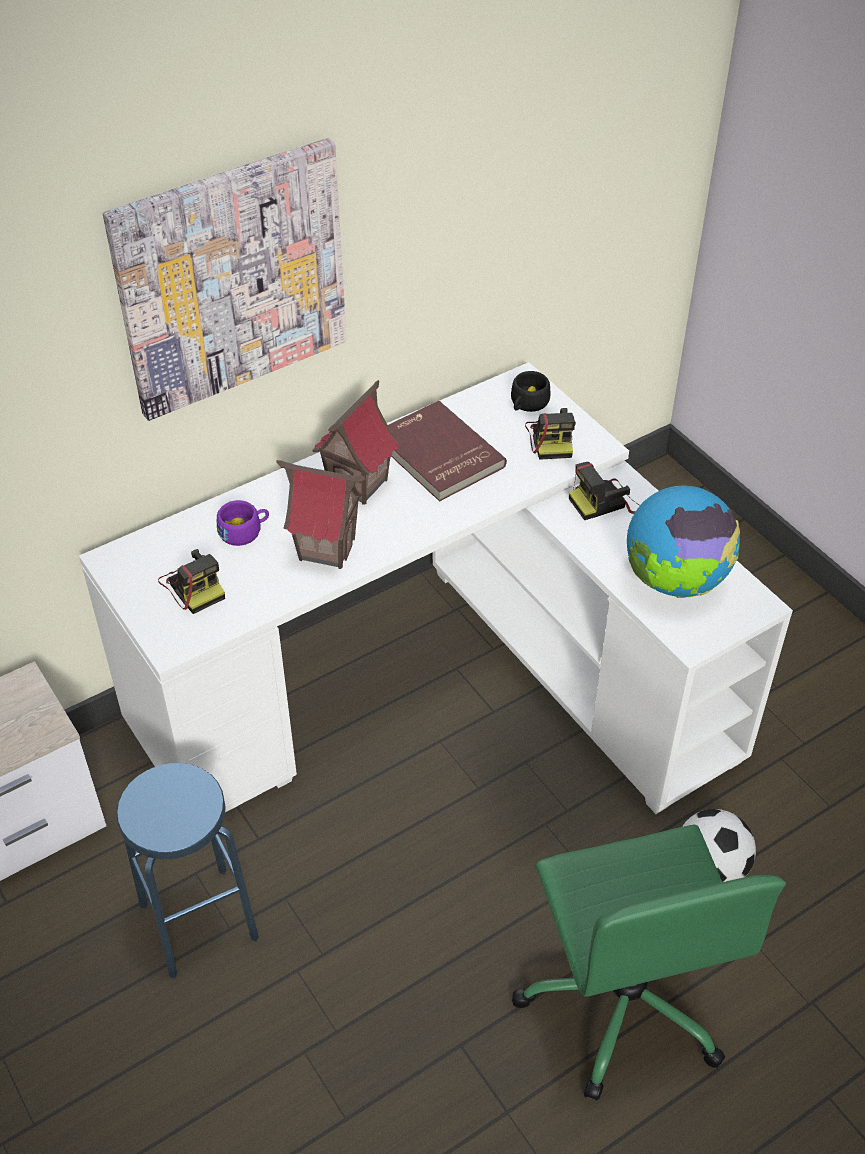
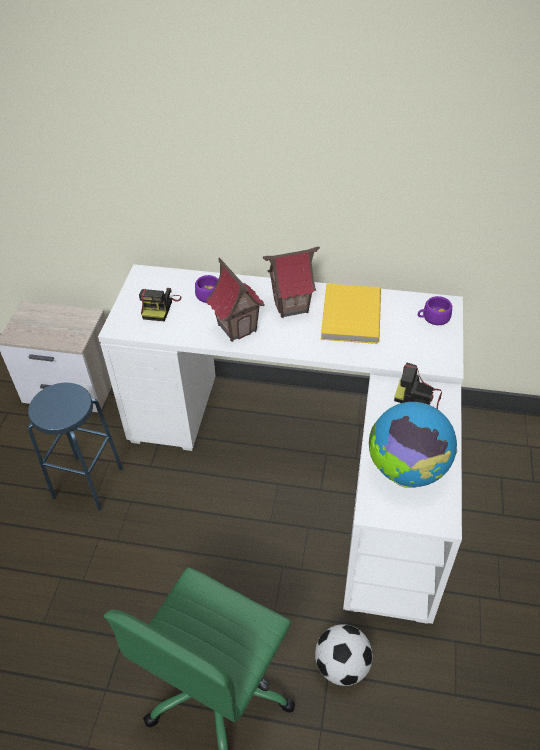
camera: 45 degrees right, 0 degrees up
picture [103,138,347,421] -> none
red book [388,401,507,502] -> yellow book [321,284,381,344]
black cup [511,371,550,412] -> purple cup [418,296,452,325]
camera [525,408,576,460] -> none

